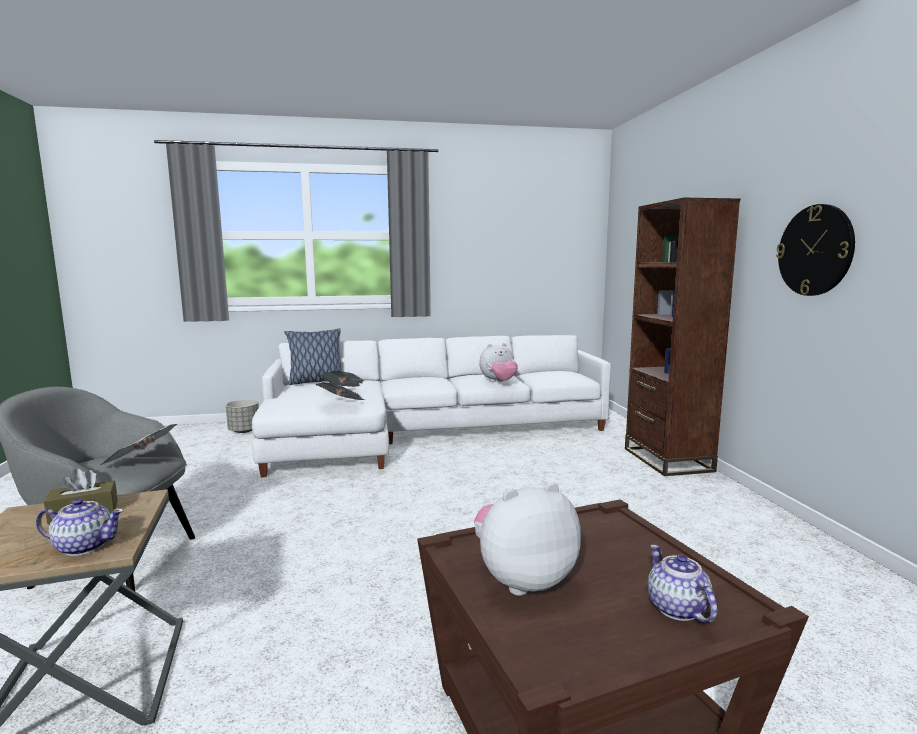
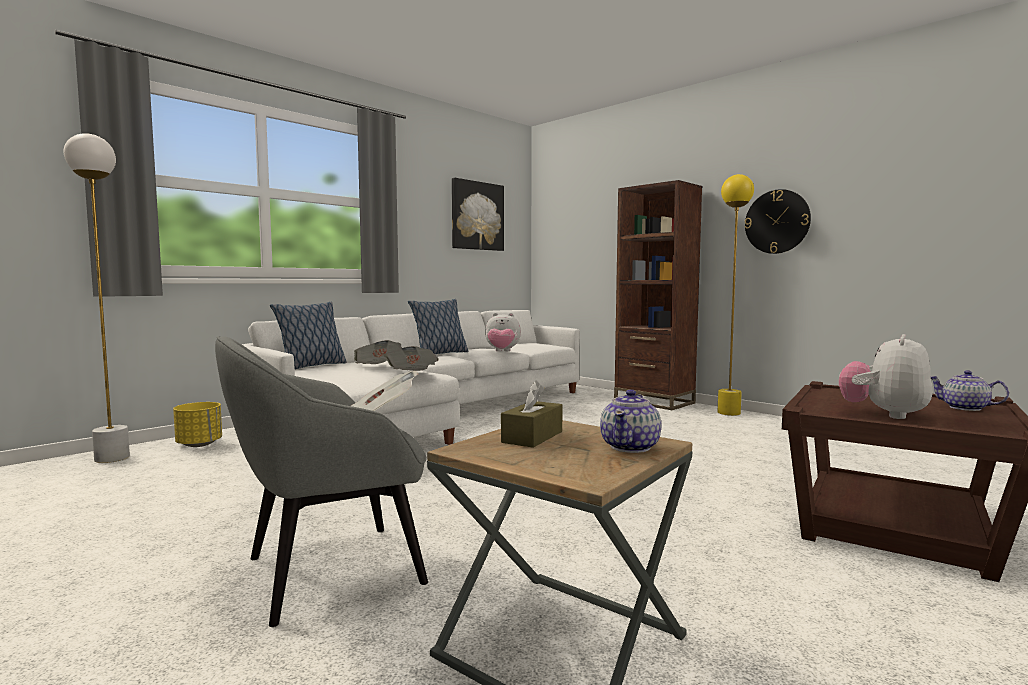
camera: 35 degrees left, 5 degrees down
teapot [36,498,124,556] -> teapot turned 150 degrees clockwise [600,389,661,453]
grey planter [226,400,259,433] -> yellow planter [173,402,222,447]
plush toy [479,343,518,382] -> plush toy turned 60 degrees clockwise [485,313,521,351]
none -> white floor lamp [64,133,130,463]
none -> pillow [408,299,468,354]
none -> picture [452,178,504,251]
none -> yellow floor lamp [717,174,754,416]

